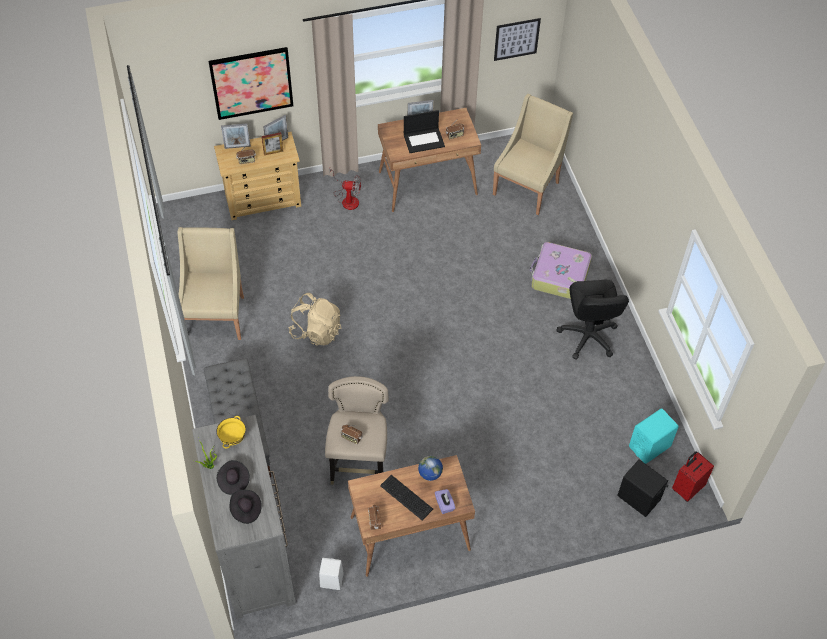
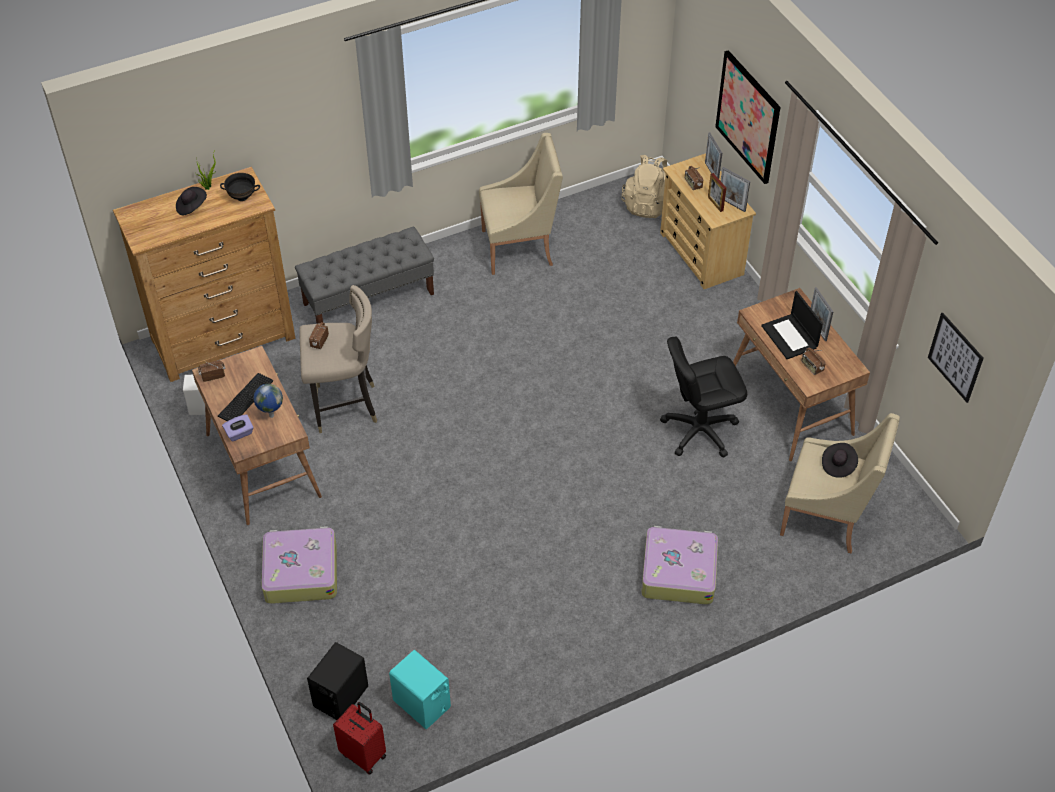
camera: 80 degrees right, 5 degrees down
grey dresser [192,415,296,619] -> brown dresser [113,167,296,382]
yellow bowl [217,416,246,449] -> black bowl [220,173,260,201]
black hat [230,490,262,524] -> black hat moved to [822,443,858,478]
beige backpack [288,293,342,346] -> beige backpack moved to [622,155,667,218]
fan [329,169,361,210] -> none
black office chair [556,280,629,360] -> black office chair moved to [660,337,747,458]
none -> suitcase [262,526,337,604]

